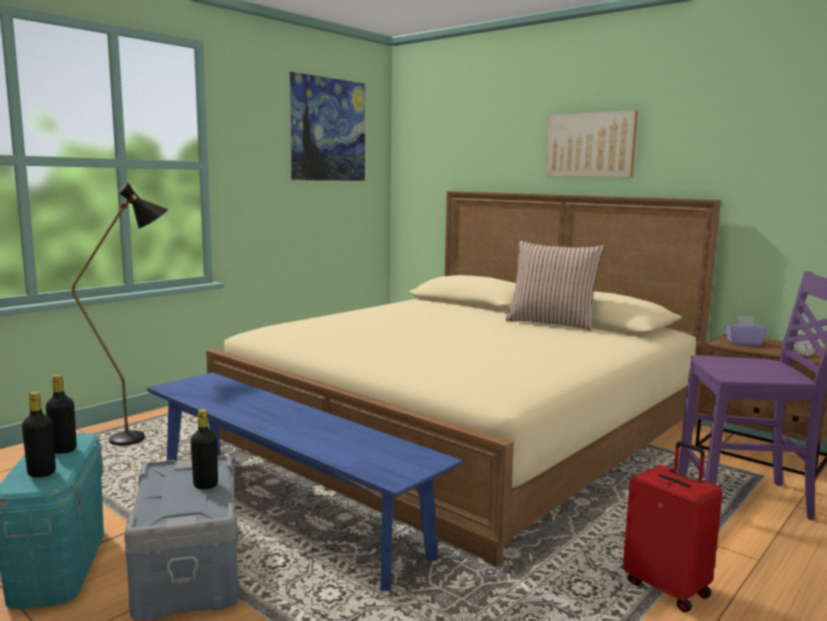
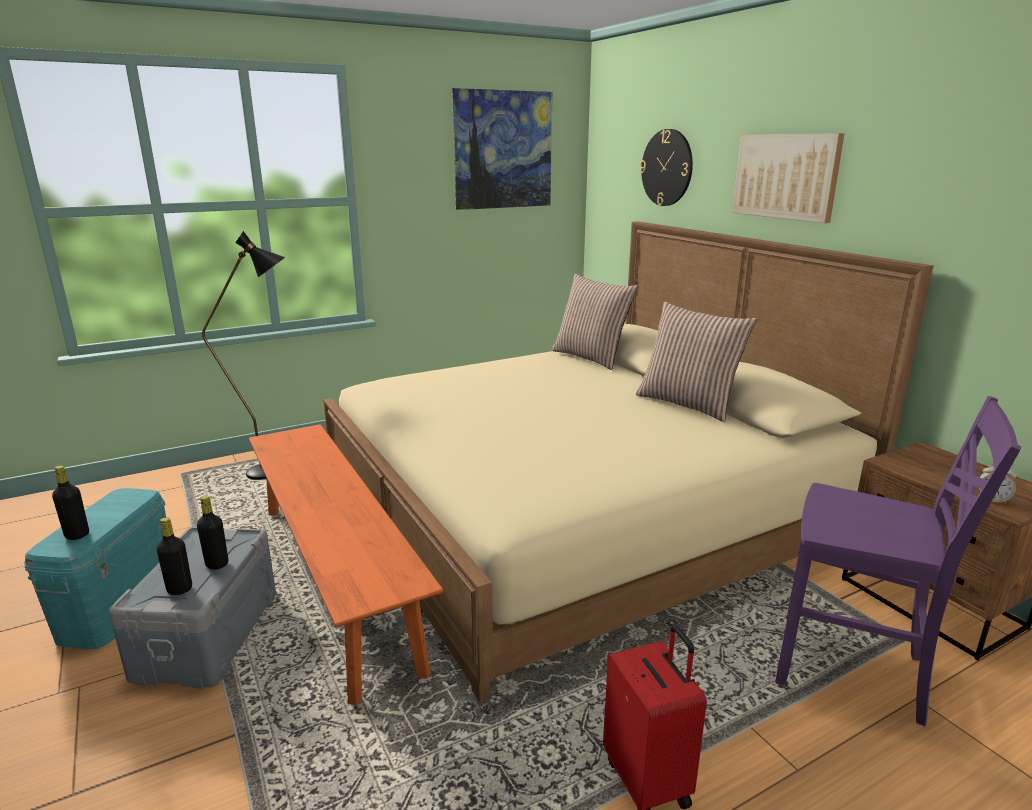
camera: 20 degrees right, 10 degrees up
black bottle [46,375,77,454] -> black bottle moved to [156,518,192,595]
blue bench [147,372,462,591] -> orange bench [249,424,443,706]
purple tissue box [725,316,767,346] -> none
none -> pillow [552,274,639,370]
none -> wall clock [640,129,693,206]

